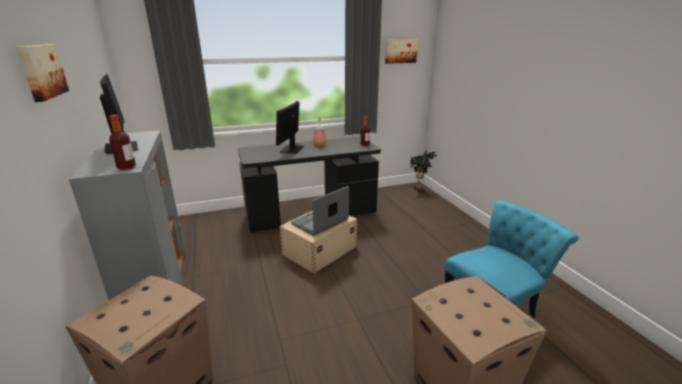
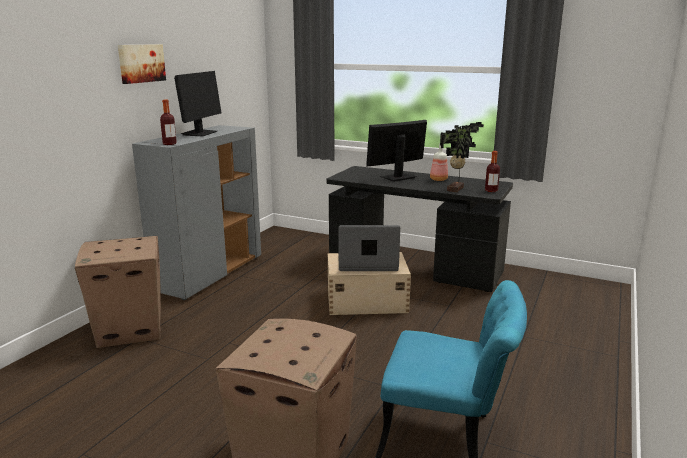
camera: 45 degrees right, 5 degrees down
picture [385,39,418,64] -> none
potted plant [411,150,436,193] -> potted plant moved to [440,122,484,192]

